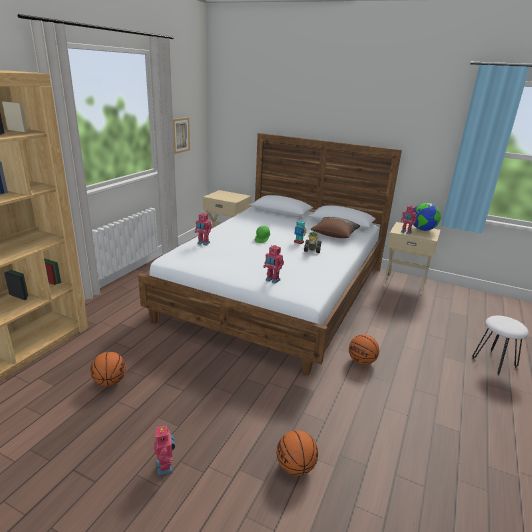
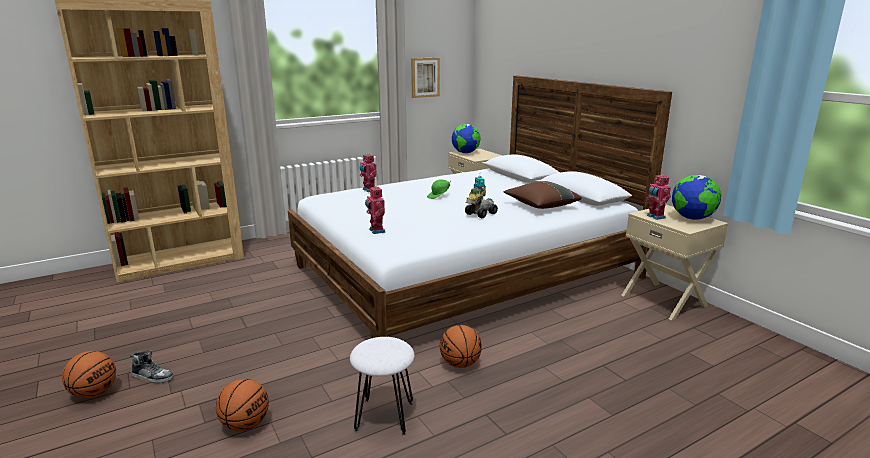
camera: 35 degrees right, 5 degrees down
basketball [90,352,126,386] -> basketball moved to [62,351,116,398]
toy robot [154,426,175,475] -> shoe [130,350,174,383]
white stool [472,316,529,376] -> white stool moved to [350,337,415,436]
none -> globe [452,124,481,153]

